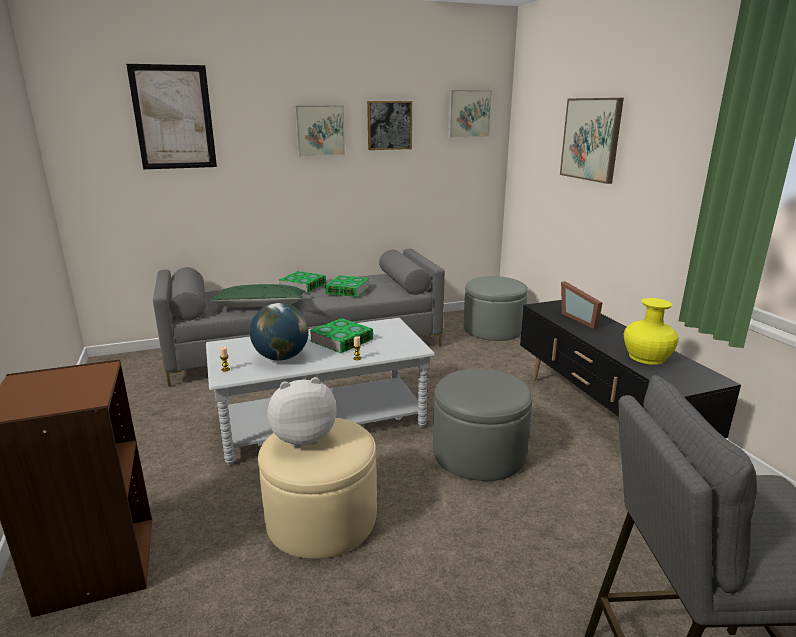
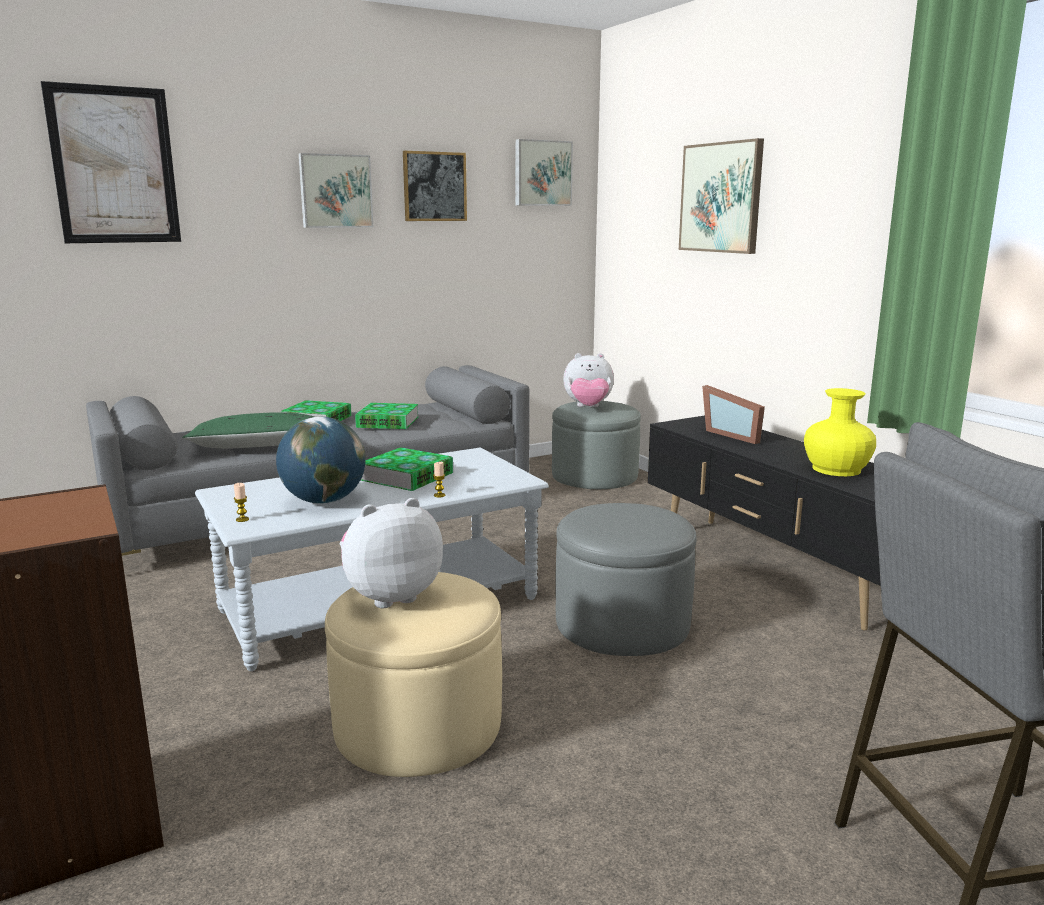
camera: 10 degrees left, 5 degrees down
none -> plush toy [563,353,614,407]

